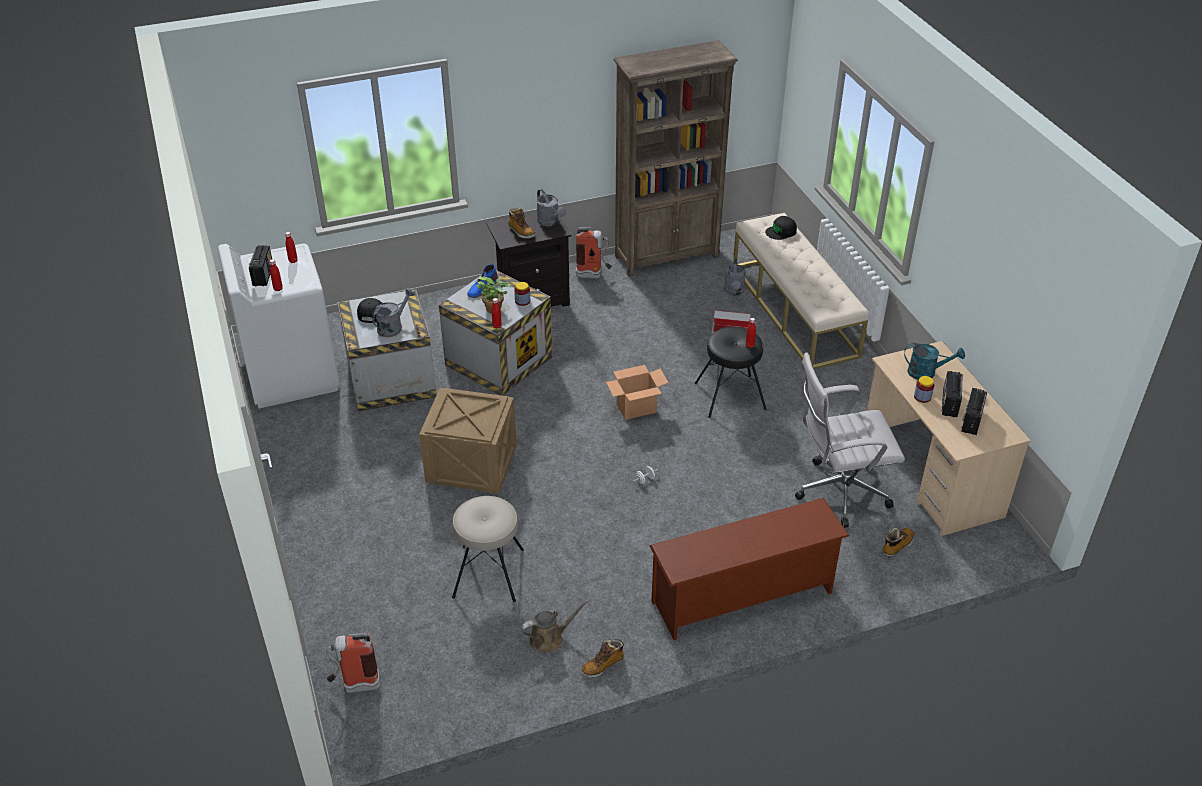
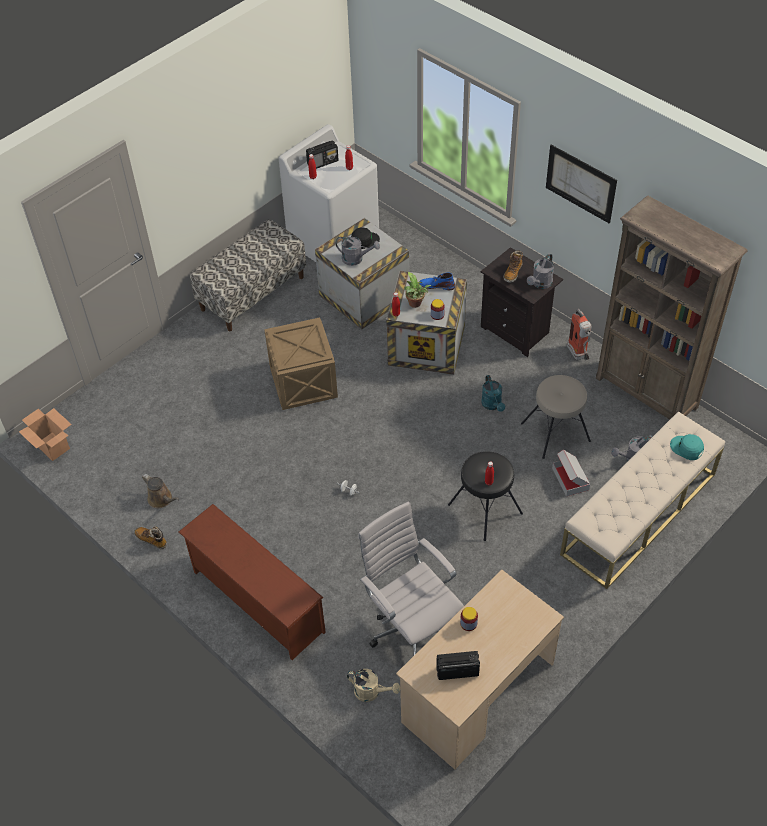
camera: 65 degrees right, 10 degrees up
fire extinguisher [326,633,380,693] -> none
beige stool [452,496,524,602] -> beige stool moved to [521,375,591,459]
cardboard box [606,365,669,420] -> cardboard box moved to [19,408,72,461]
black cap [765,216,797,240] -> turquoise cap [670,434,704,460]
boot [882,528,914,557] -> beige watering can [347,669,400,702]
turquoise watering can [904,343,965,380] -> turquoise watering can moved to [481,375,505,412]
radio [941,371,963,417] -> none
none -> bench [190,219,307,332]
none -> picture [546,145,617,224]

